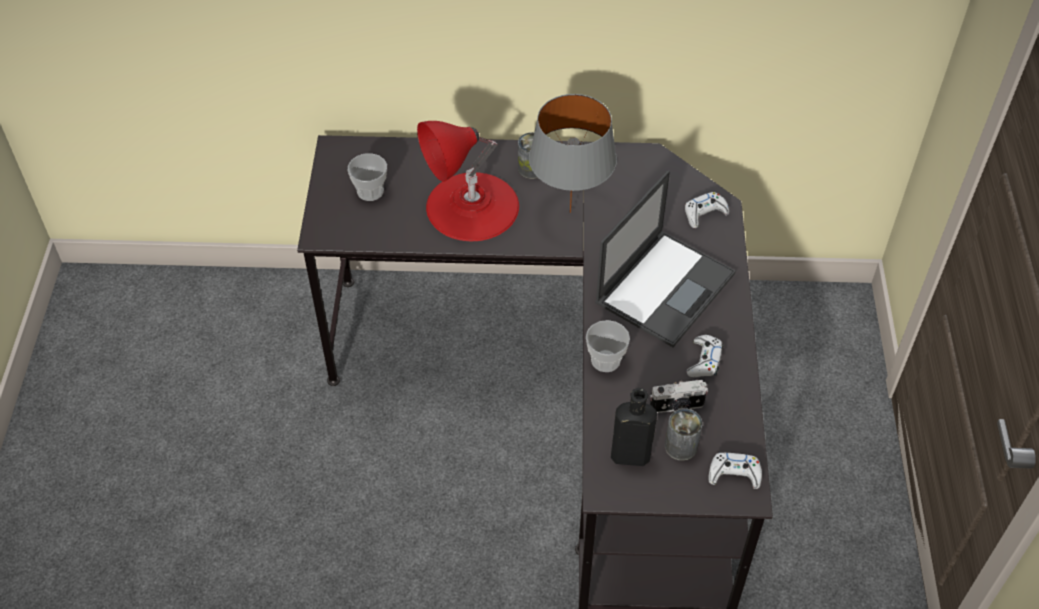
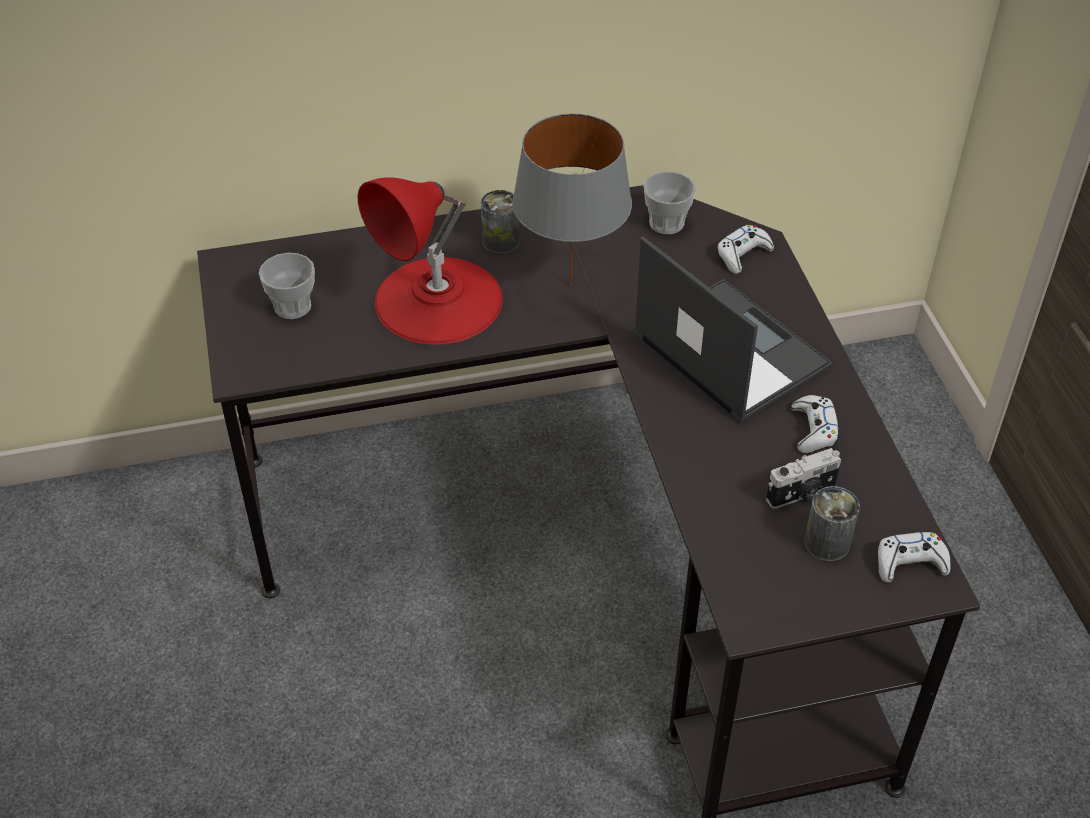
camera: 15 degrees left, 5 degrees down
cup [586,320,630,372] -> cup moved to [643,172,696,234]
laptop [595,170,736,347] -> laptop turned 60 degrees counterclockwise [633,236,832,424]
black bottle [611,388,657,466] -> none

